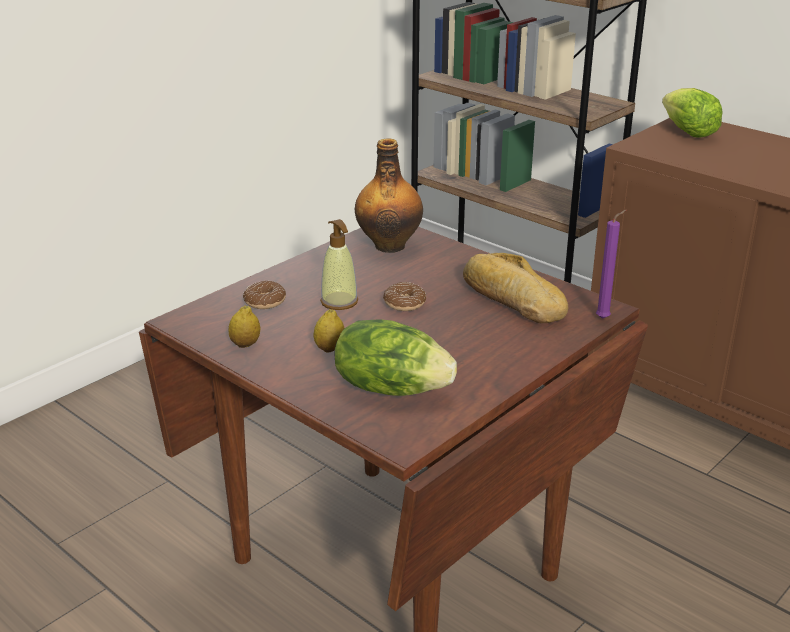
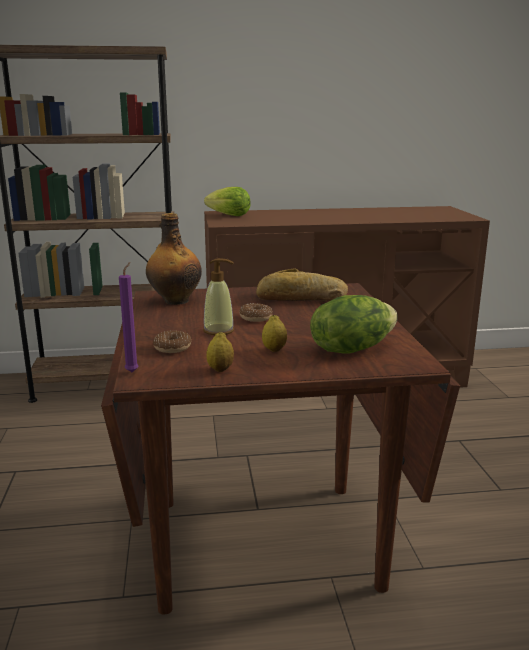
camera: 50 degrees left, 10 degrees down
purple candle [596,210,626,319] -> purple candle moved to [119,262,139,372]

